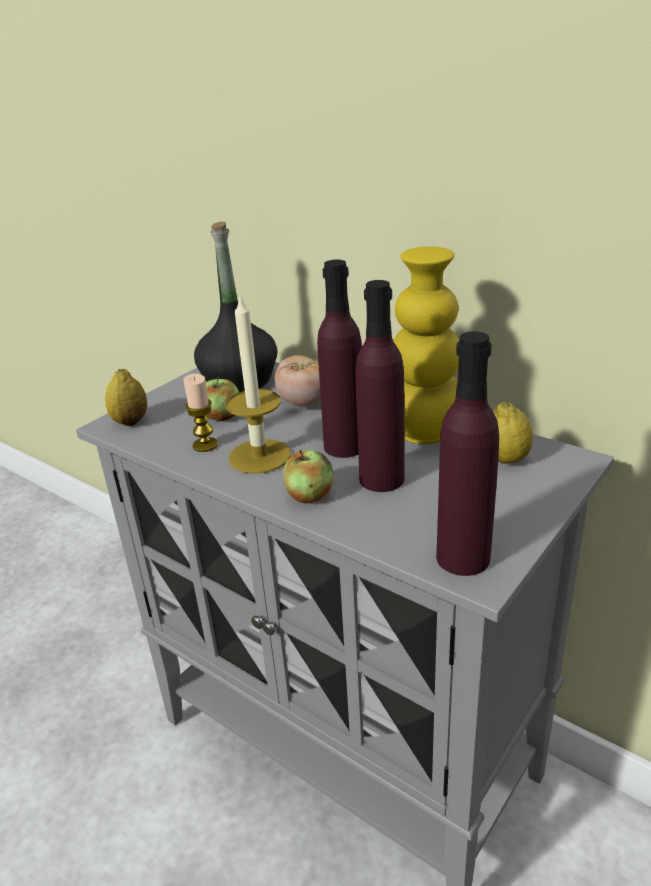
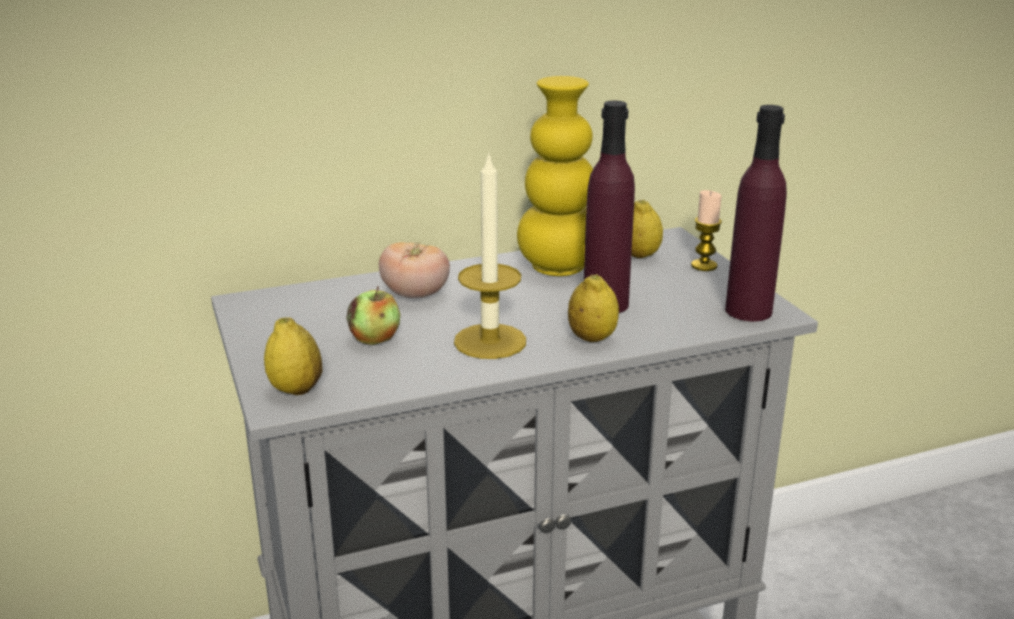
camera: 60 degrees left, 5 degrees down
candle [184,374,218,452] -> candle moved to [691,190,722,271]
black bottle [194,222,278,392] -> none
apple [283,450,333,503] -> lemon [568,274,619,342]
purple bottle [317,259,362,458] -> none

